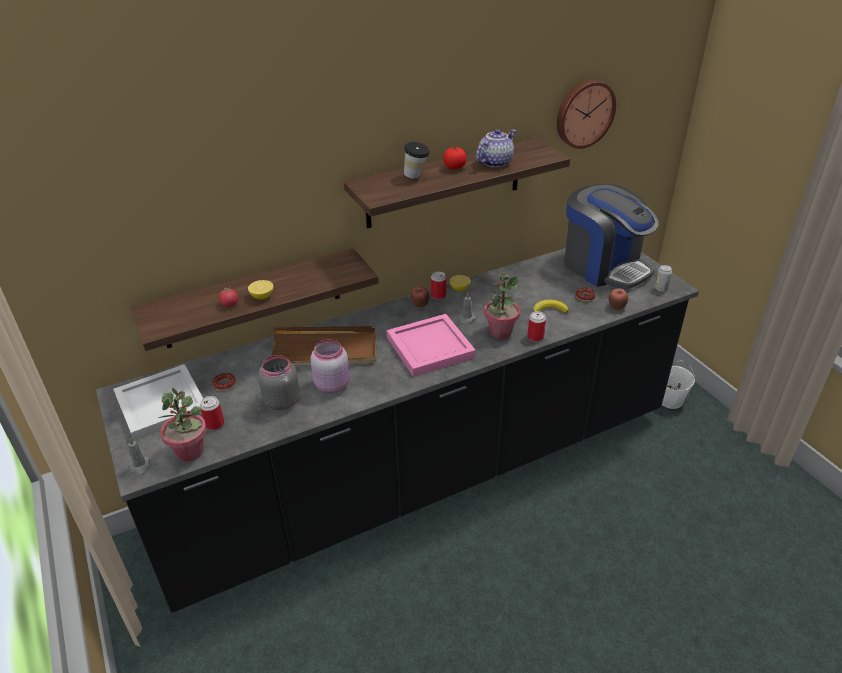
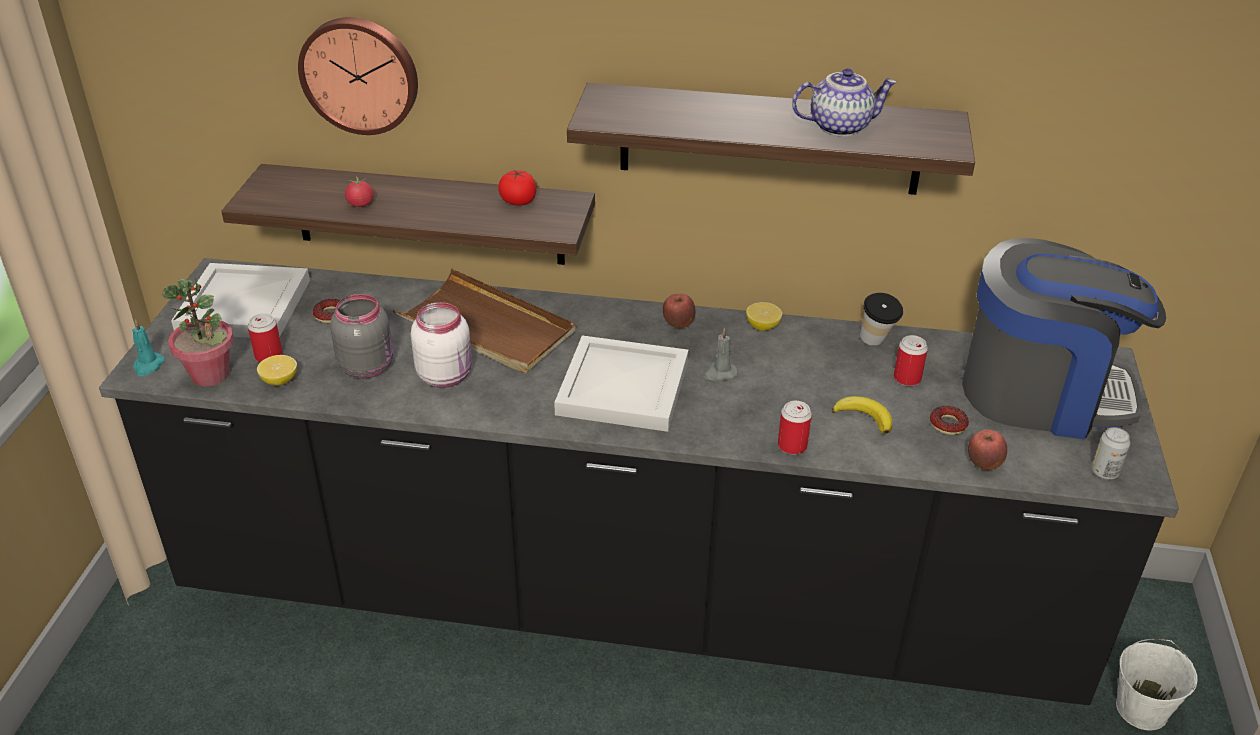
camera: 35 degrees right, 0 degrees up
grey candle [128,438,151,476] -> turquoise candle [132,319,165,376]
lemon [248,280,273,300] -> lemon moved to [257,355,297,386]
pink jar [310,339,350,393] -> white jar [411,302,472,388]
pink tray [386,314,476,377] -> white tray [554,335,689,432]
cup [404,142,430,179] -> cup moved to [860,293,903,346]
can [431,271,446,300] -> can moved to [894,335,928,386]
tomato [443,147,467,169] -> tomato moved to [498,170,536,206]
potted plant [484,272,520,339] -> none
wall clock [557,80,616,149] -> wall clock moved to [298,17,418,135]
coffee machine [564,184,659,289] -> coffee machine turned 75 degrees counterclockwise [962,238,1166,439]

